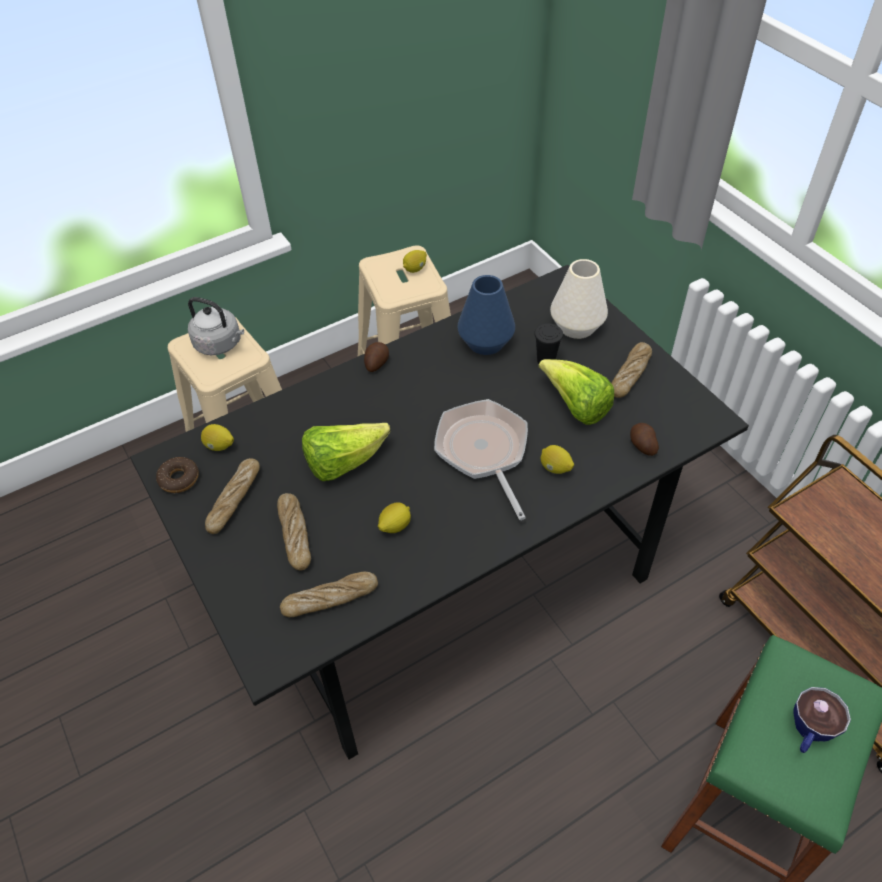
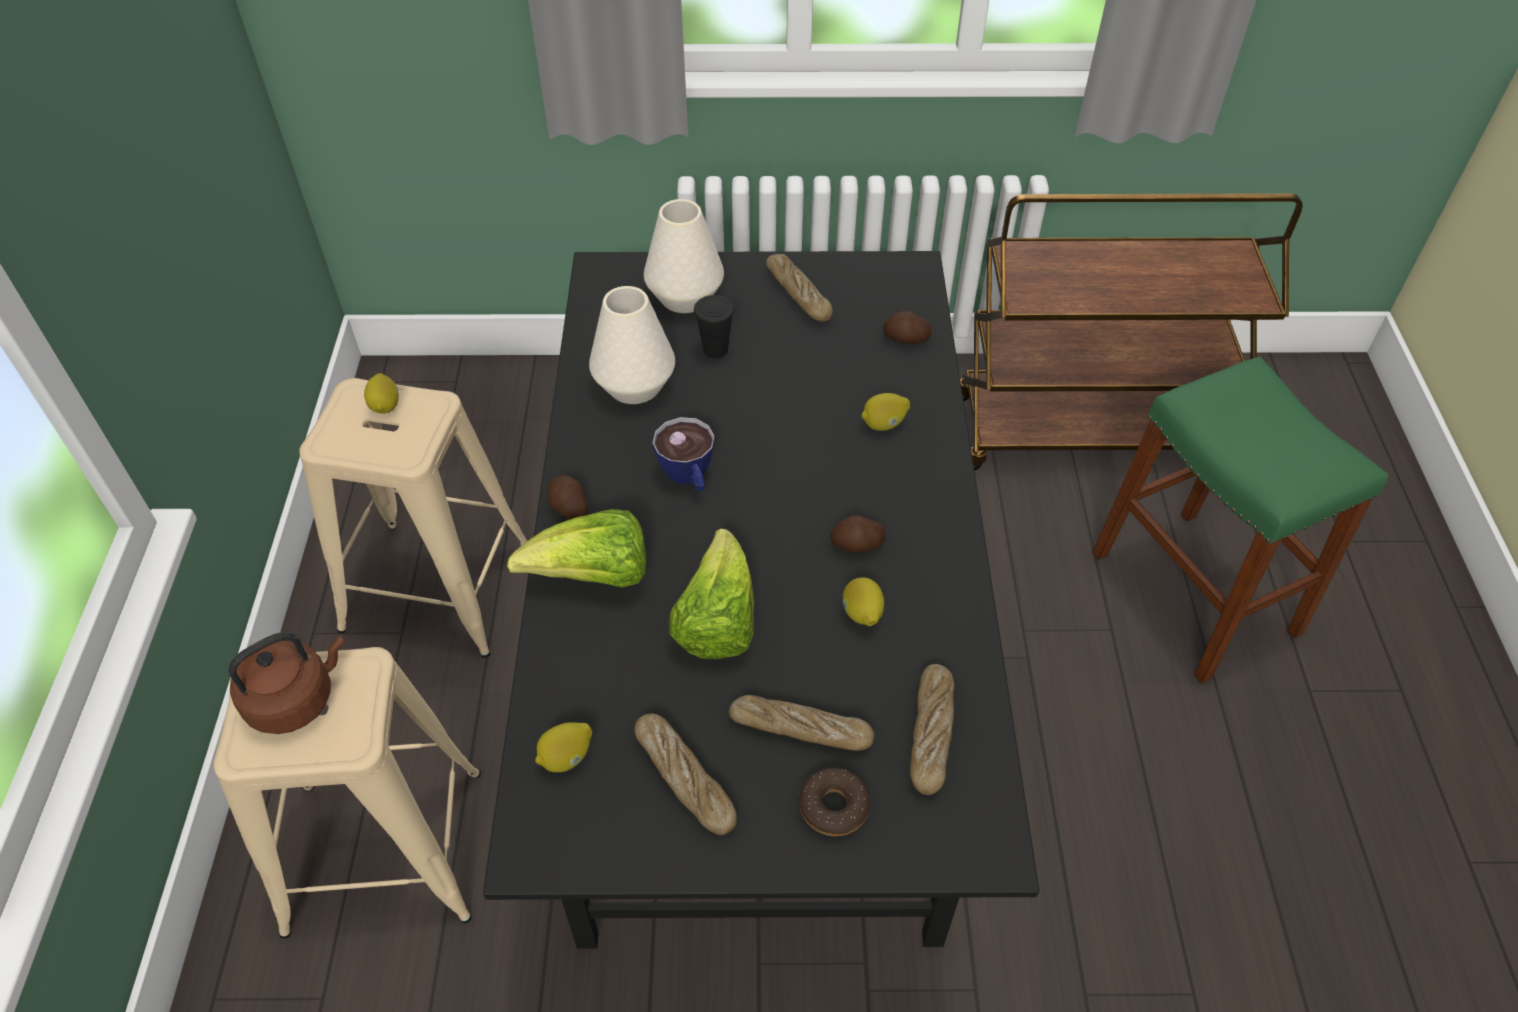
camera: 60 degrees left, 0 degrees up
donut [156,457,199,493] -> donut moved to [799,768,870,837]
grey kettle [188,297,244,355] -> brown kettle [228,632,345,734]
frying pan [434,399,528,520] -> none
blue vase [458,275,515,355] -> white vase [589,286,675,404]
lettuce [538,359,614,425] -> lettuce moved to [507,509,646,588]
cup [793,687,851,753] -> cup moved to [652,417,715,492]
none -> potato [830,515,886,553]

